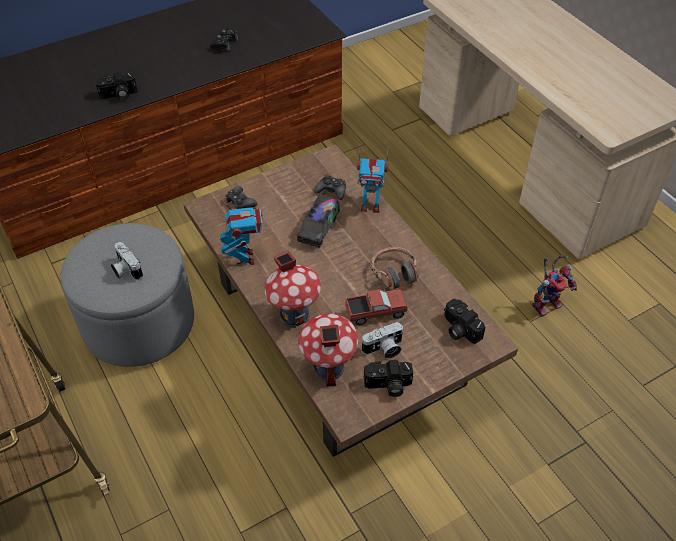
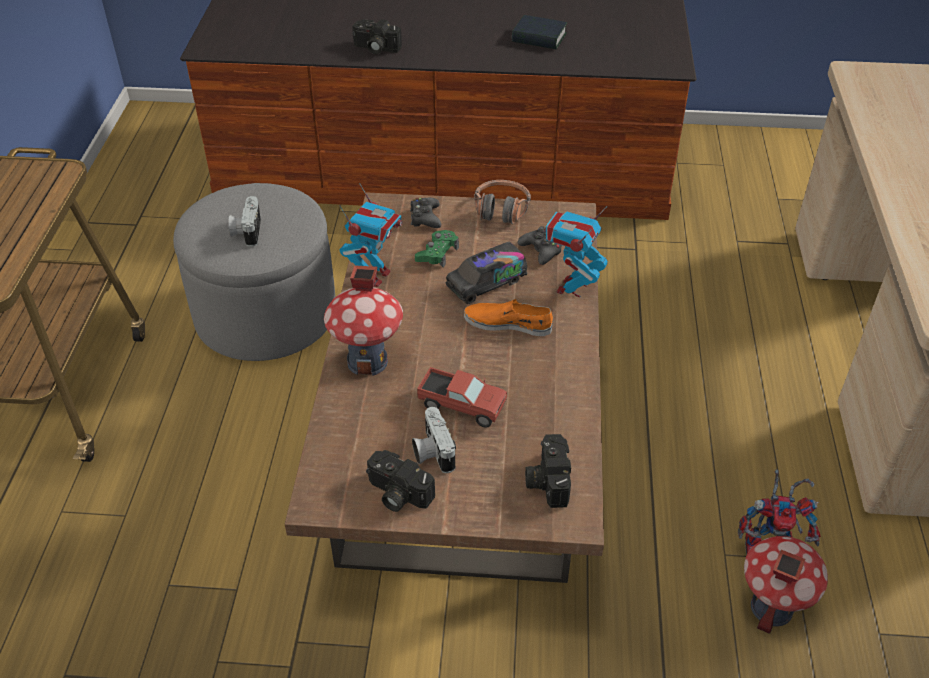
camera: 35 degrees right, 5 degrees down
black game controller [210,28,238,52] -> book [512,15,567,49]
toy house [298,313,358,386] -> toy house moved to [744,536,828,634]
toy robot [357,152,388,213] -> toy robot turned 75 degrees clockwise [544,206,608,297]
camera [361,322,403,359] -> camera turned 60 degrees clockwise [412,407,456,473]
headphones [371,247,418,290] -> headphones moved to [474,180,531,224]
none -> green game controller [415,230,459,267]
none -> orange shoe [464,299,553,336]

